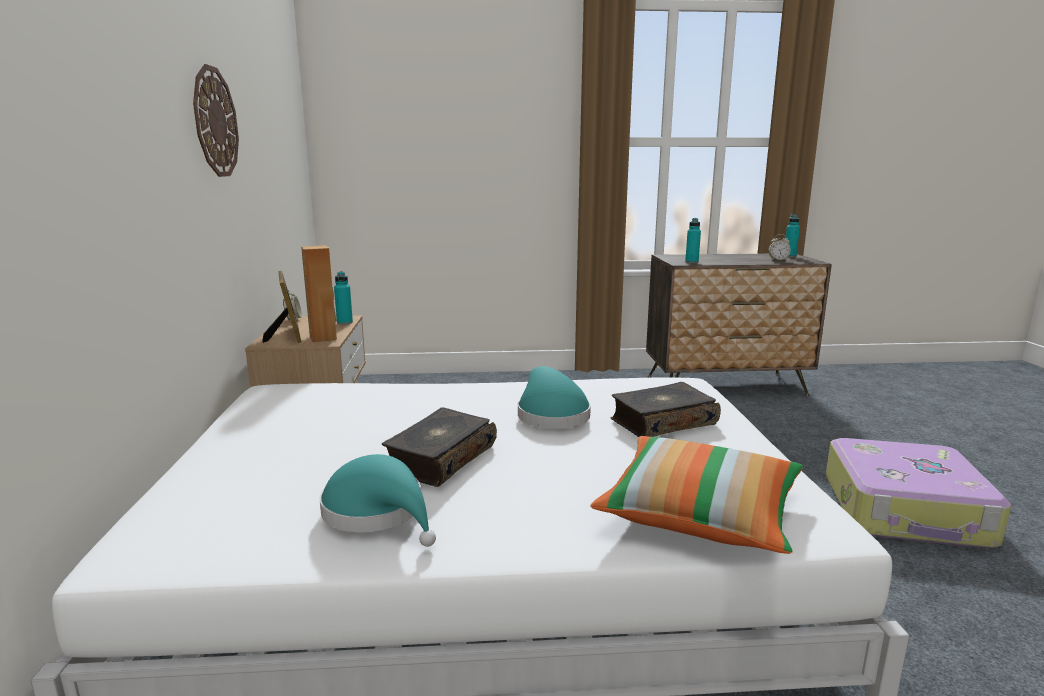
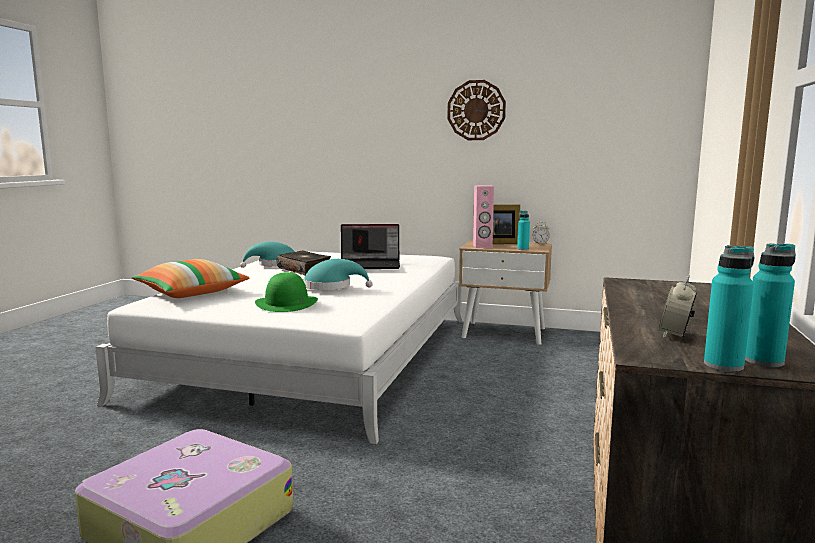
camera: 110 degrees right, 5 degrees down
brown speaker [301,245,337,342] -> pink speaker [473,185,494,248]
book [610,382,721,437] -> green hat [255,272,318,312]
turquoise bottle [685,218,701,263] -> turquoise bottle moved to [704,245,754,372]
none -> laptop [341,224,400,269]

